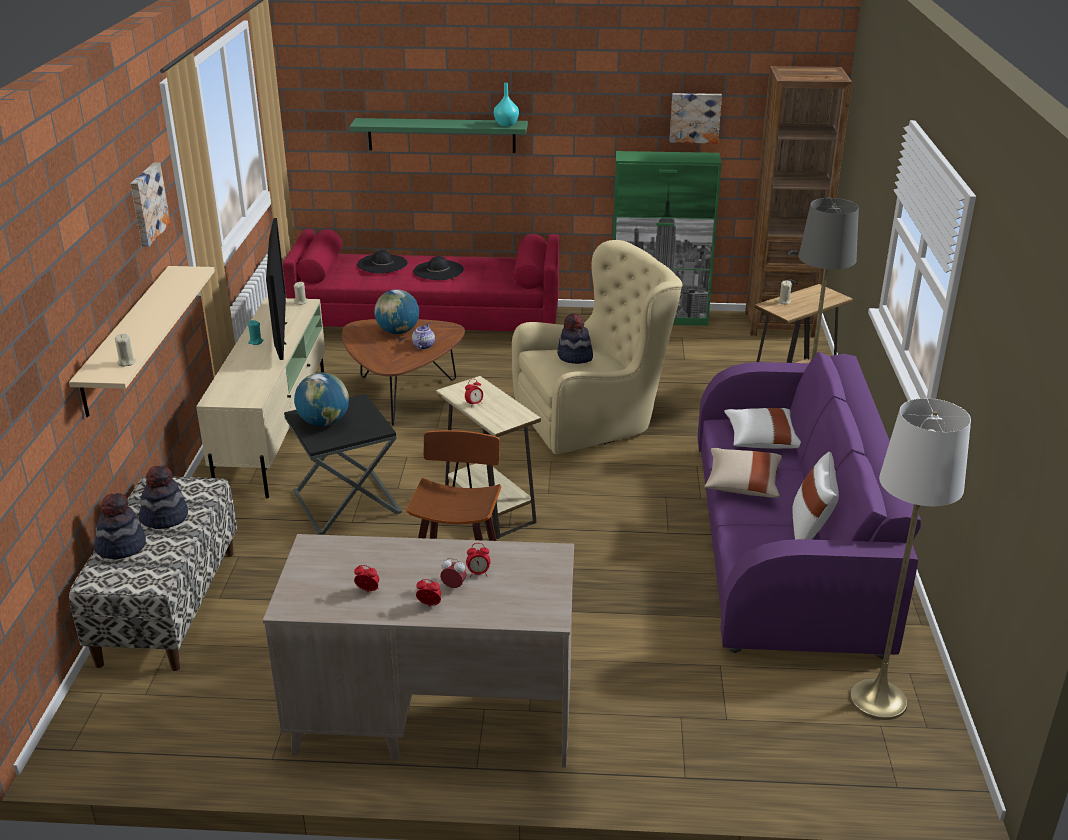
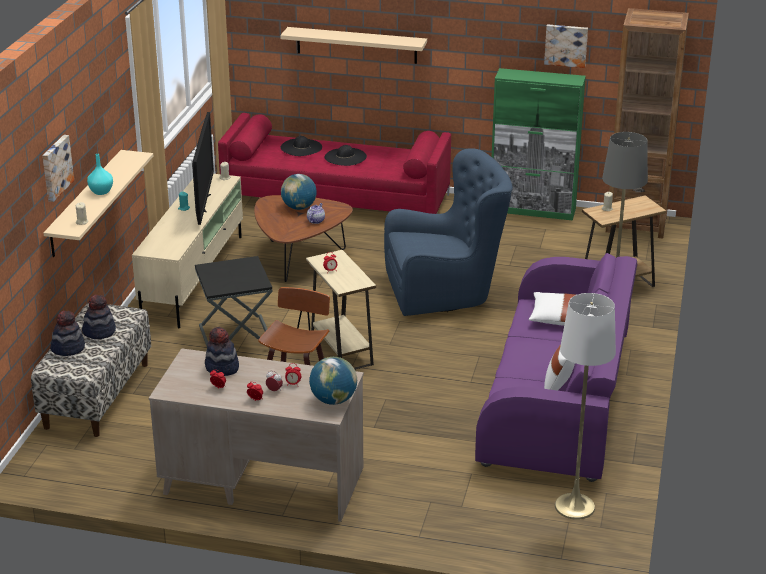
camera: 10 degrees right, 0 degrees up
picture [130,163,170,247] -> picture moved to [43,135,74,202]
globe [294,373,349,426] -> globe moved to [309,357,357,405]
green shelf [349,118,528,153] -> beige shelf [280,27,427,64]
turquoise vase [494,83,519,127] -> turquoise vase moved to [87,154,113,195]
beige armchair [512,240,682,454] -> blue armchair [384,148,513,316]
hat [557,313,593,364] -> hat moved to [205,327,239,376]
beige pillow [704,448,782,498] -> none

